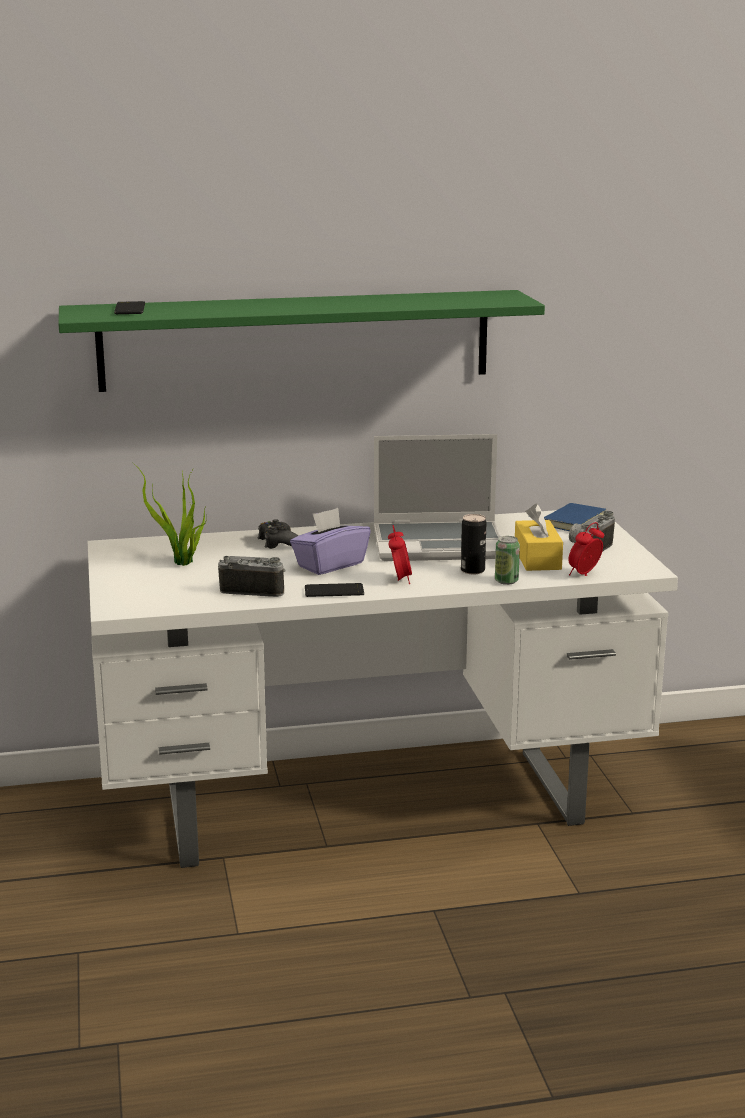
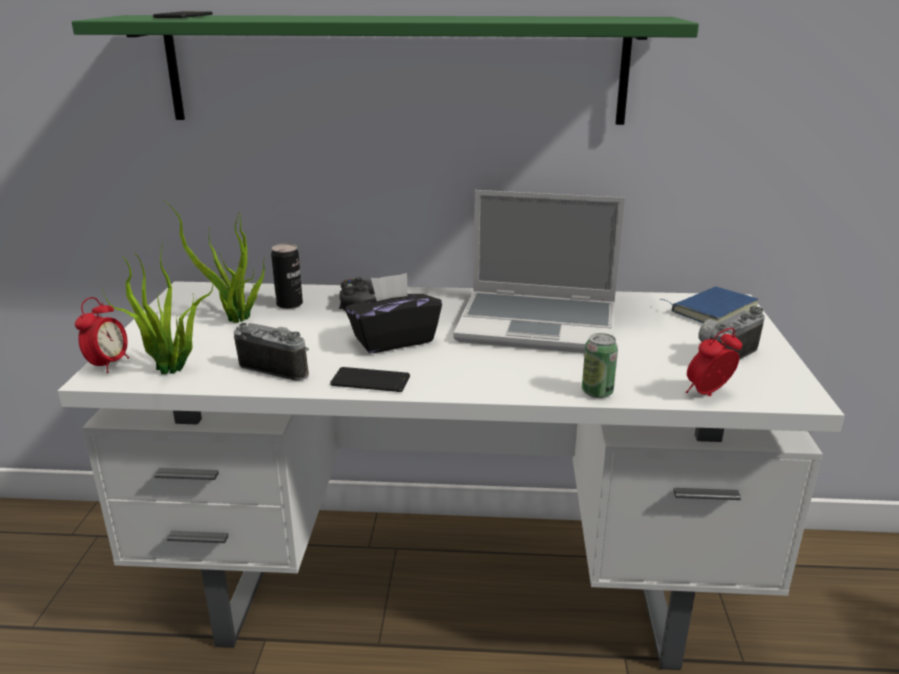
camera: 15 degrees right, 5 degrees up
purple tissue box [290,508,371,575] -> black tissue box [345,273,442,354]
alarm clock [388,525,412,584] -> alarm clock moved to [75,297,129,373]
can [461,514,486,574] -> can moved to [271,244,303,309]
yellow tissue box [515,503,563,571] -> none
none -> potted plant [102,243,213,374]

